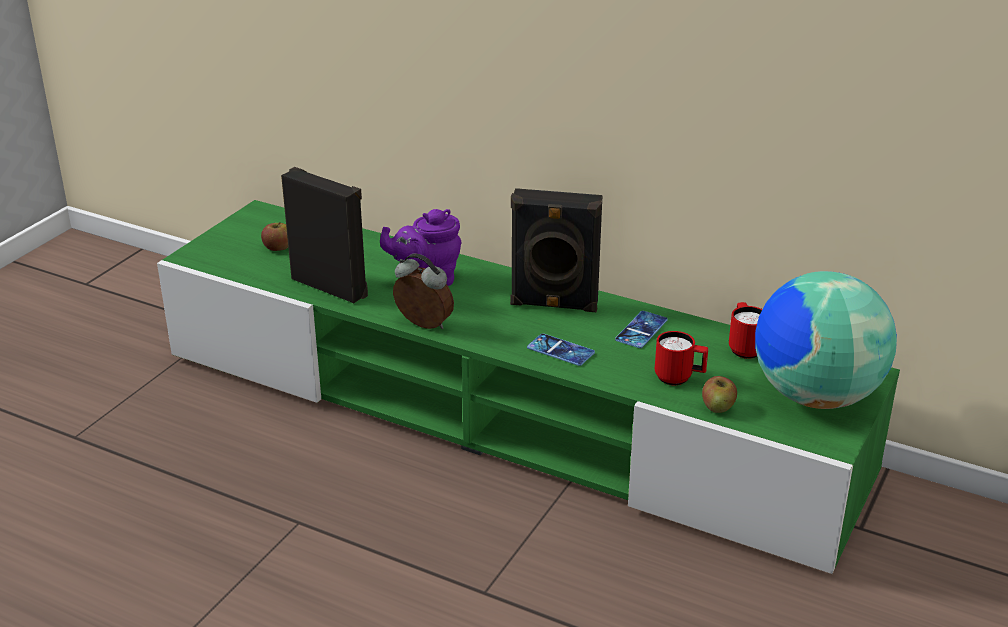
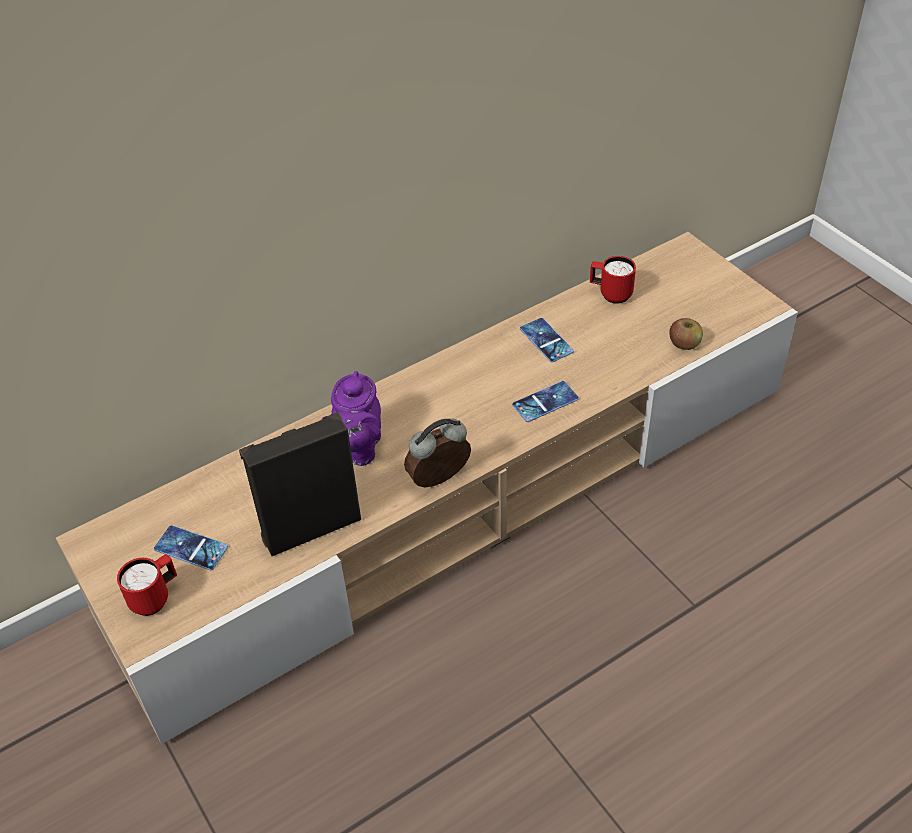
camera: 60 degrees left, 15 degrees up
green tv stand [157,200,900,574] -> beige tv stand [56,232,798,744]
apple [261,222,288,251] -> phone [154,525,228,570]
black speaker [510,188,603,313] -> none
red mug [655,331,708,385] -> red mug moved to [117,554,177,616]
globe [755,271,897,409] -> none

